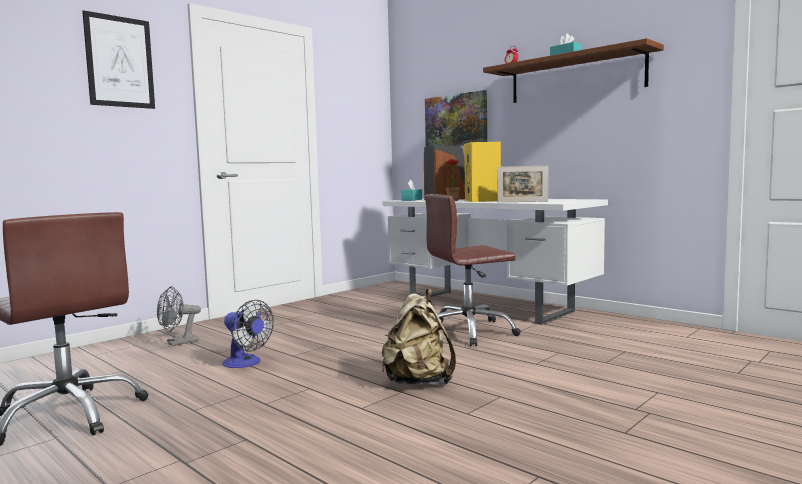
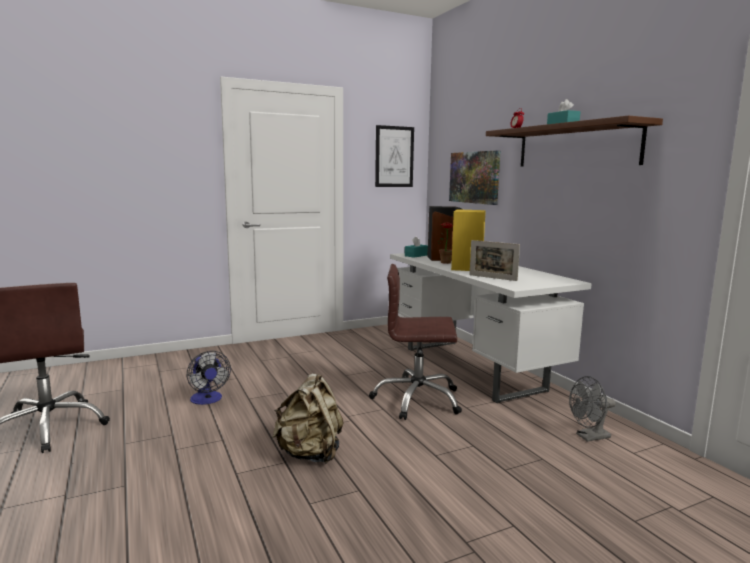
camera: 20 degrees right, 5 degrees up
picture [82,10,155,109] -> picture moved to [375,125,414,187]
grey fan [157,286,201,346] -> grey fan moved to [569,376,616,442]

